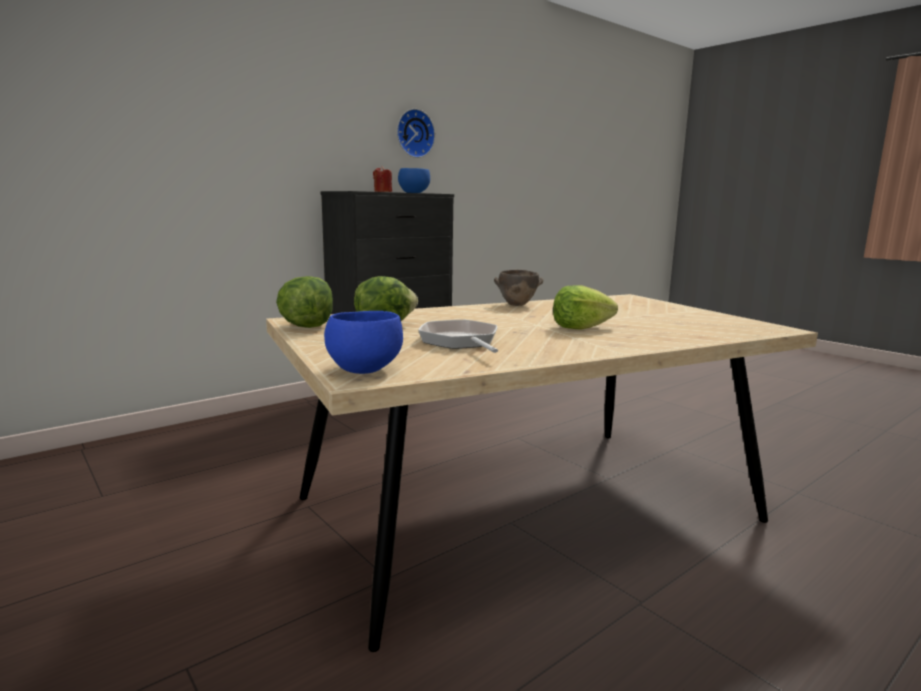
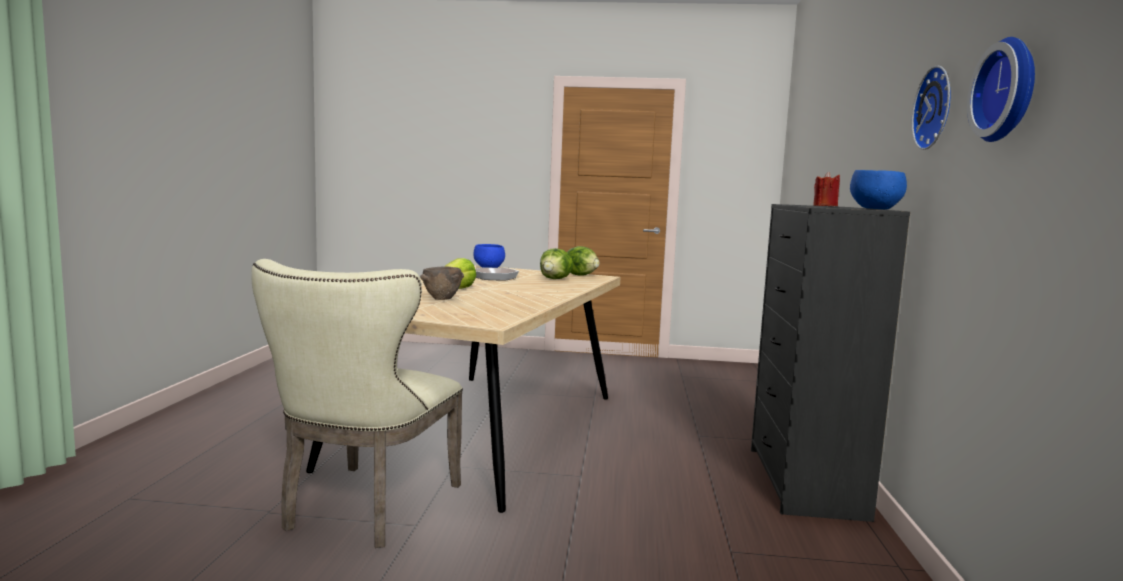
camera: 135 degrees right, 5 degrees down
brown bowl [494,270,543,306] -> brown bowl moved to [420,266,464,300]
none -> beige chair [251,259,463,548]
none -> wall clock [967,37,1035,142]

